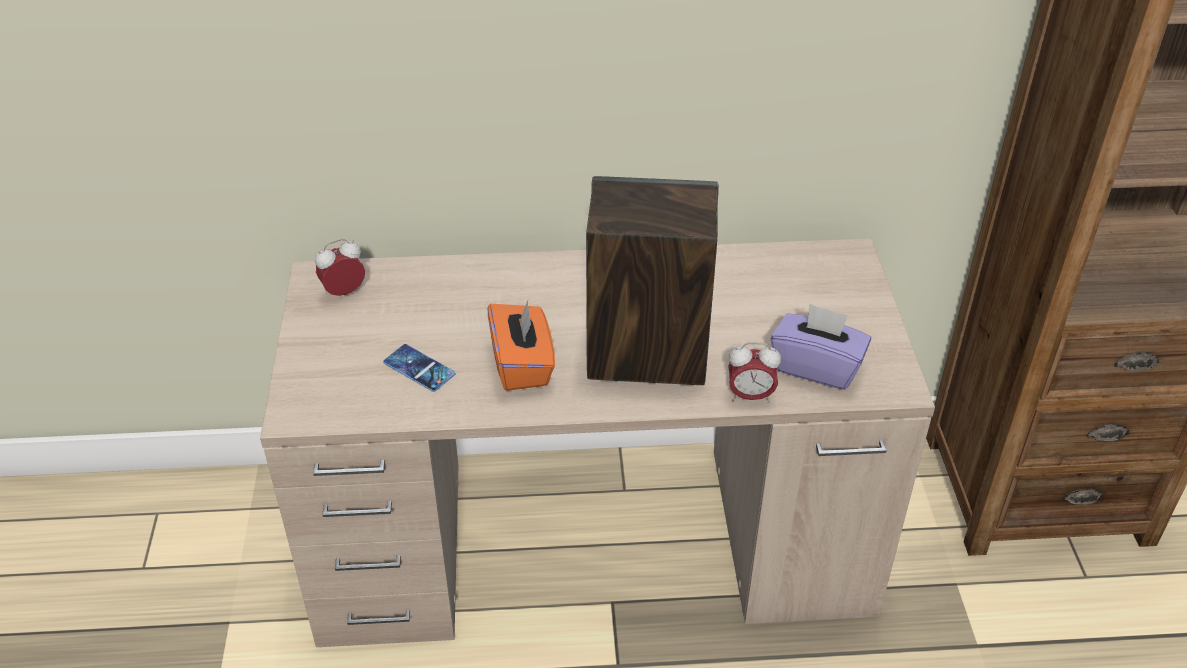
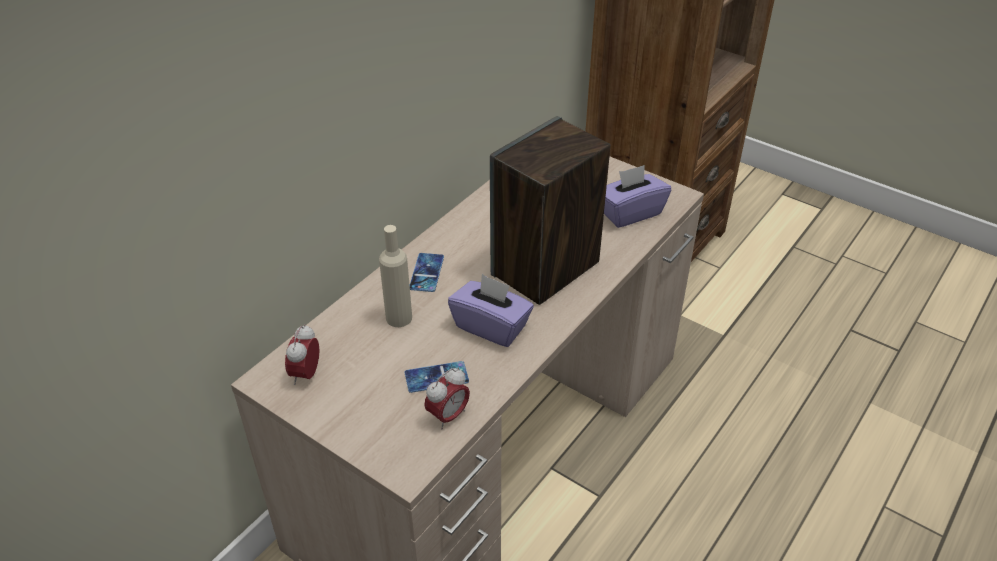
camera: 50 degrees left, 0 degrees up
orange tissue box [488,301,555,391] -> purple tissue box [448,274,534,347]
alarm clock [728,342,781,403] -> alarm clock moved to [424,367,470,429]
none -> beige bottle [379,225,412,327]
none -> phone [410,253,444,292]

